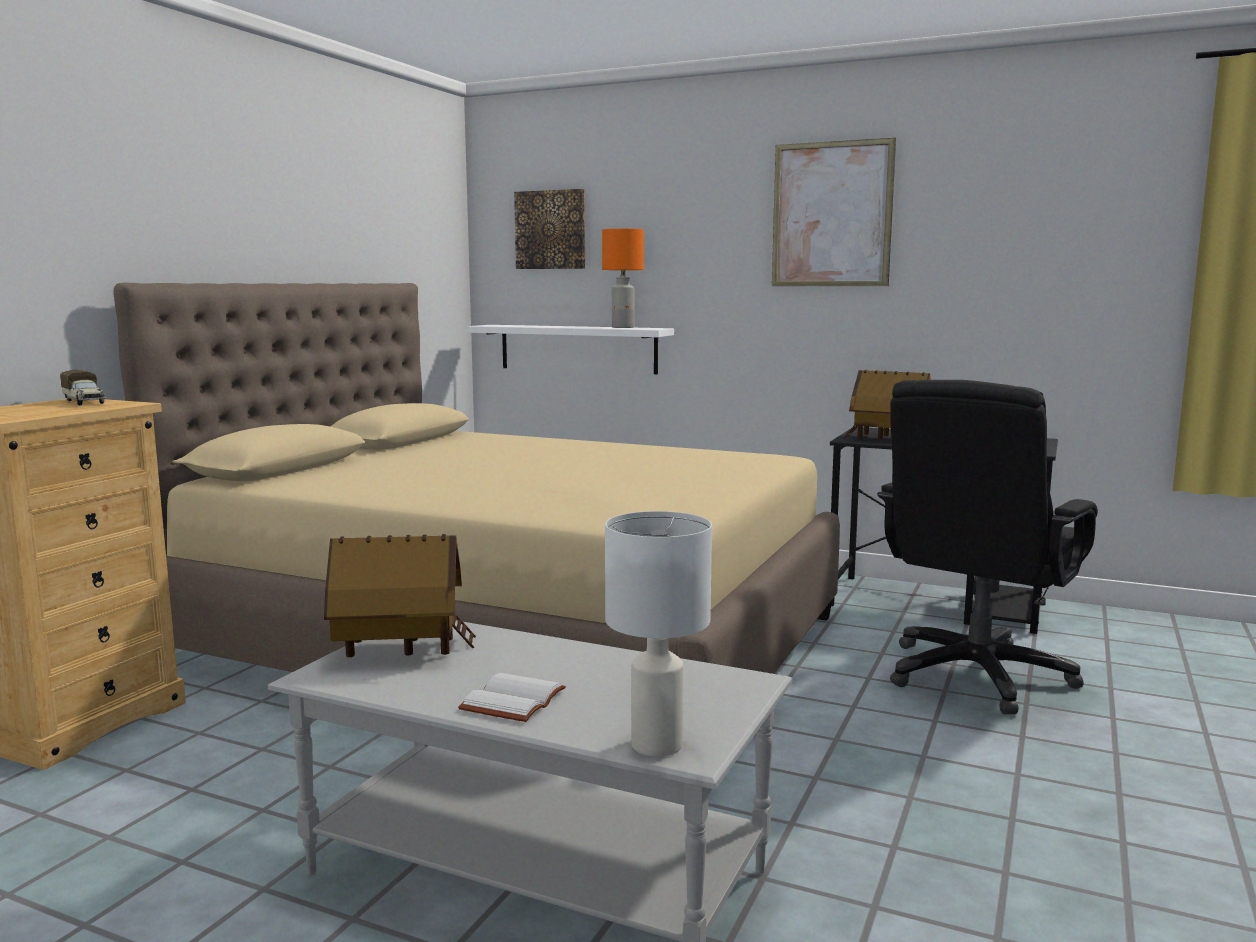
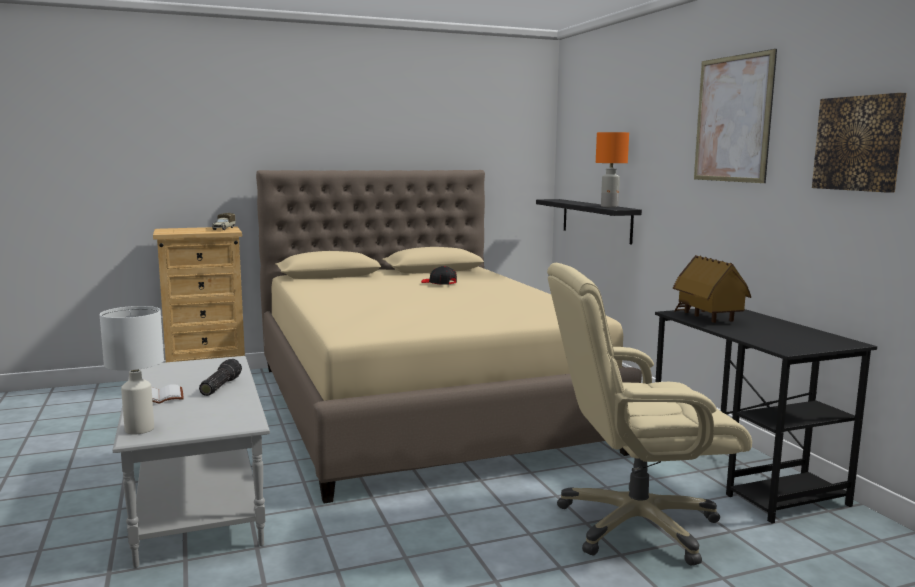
camera: 45 degrees right, 0 degrees up
toy house [324,534,476,657] -> none
white shelf [468,325,674,374] -> black shelf [536,199,642,245]
picture [514,189,585,269] -> picture moved to [812,93,907,193]
black office chair [877,380,1098,714] -> beige office chair [547,263,752,566]
none -> flashlight [199,359,242,396]
none -> black cap [421,266,457,285]

